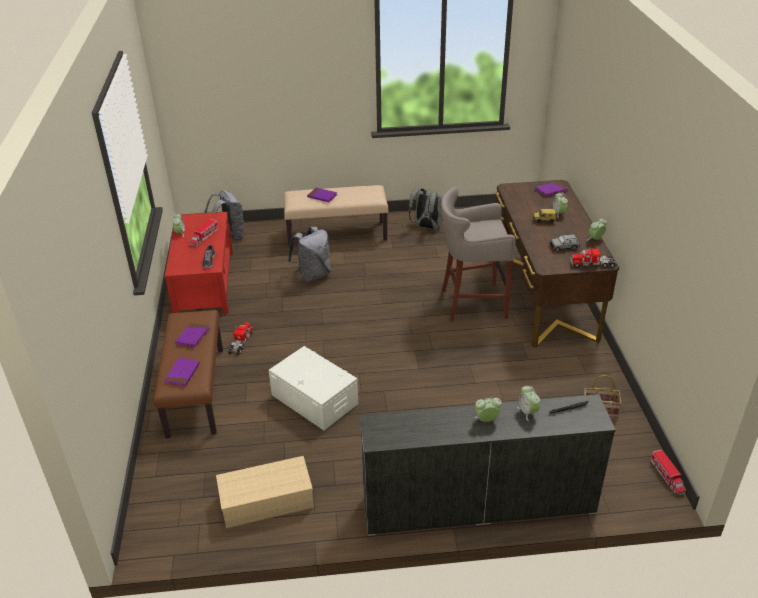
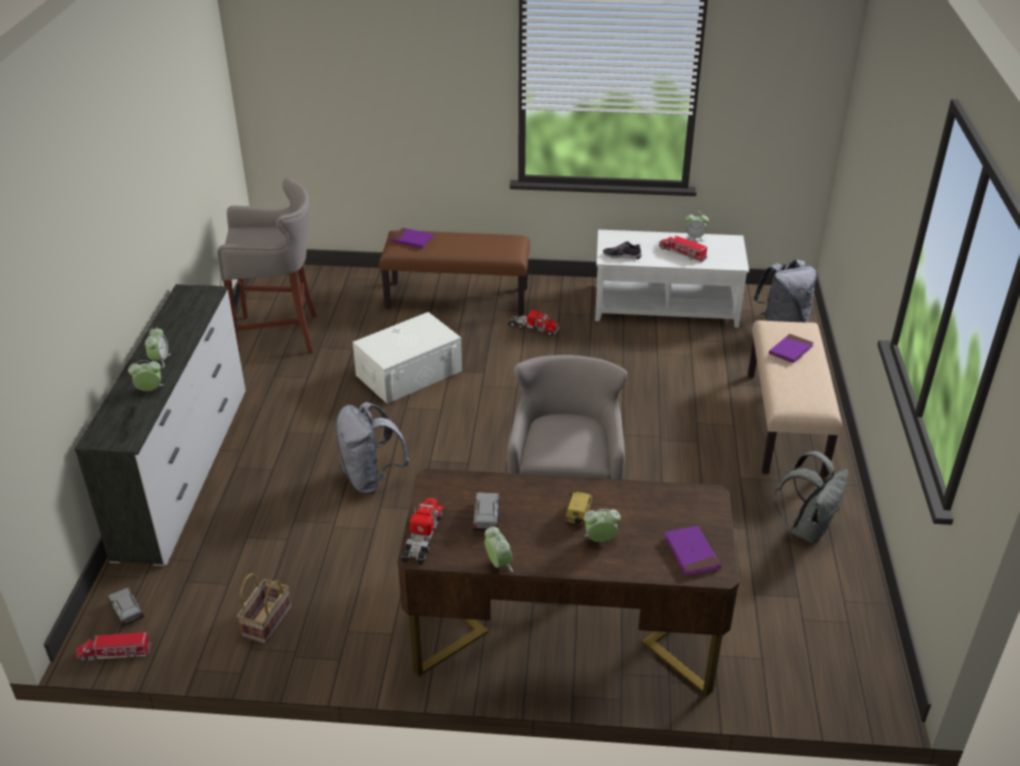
camera: 100 degrees right, 0 degrees up
red coffee table [165,212,233,314] -> white coffee table [595,230,749,328]
purple book [175,323,210,347] -> none
beige storage box [216,456,314,528] -> grey stool [217,178,316,359]
grey backpack [288,227,331,282] -> grey backpack moved to [335,402,409,494]
none -> grey toy car [108,587,144,627]

